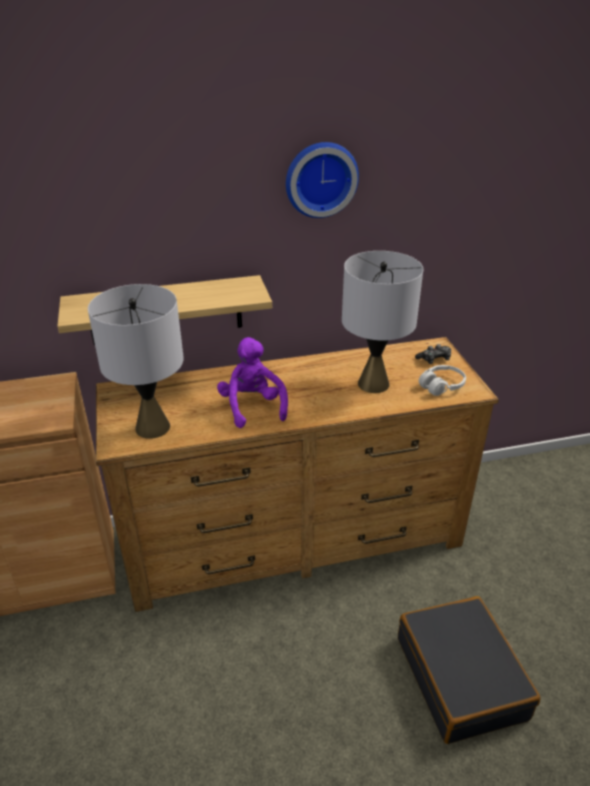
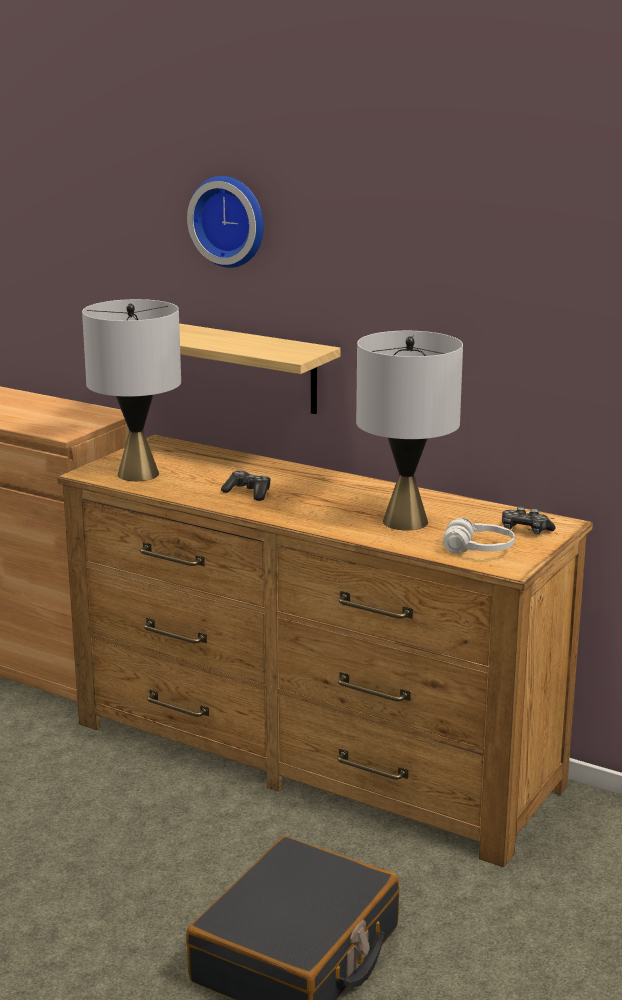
camera: 45 degrees right, 15 degrees down
purple plush toy [217,337,288,428] -> game controller [221,471,271,501]
wall clock [286,142,359,218] -> wall clock moved to [187,176,264,268]

